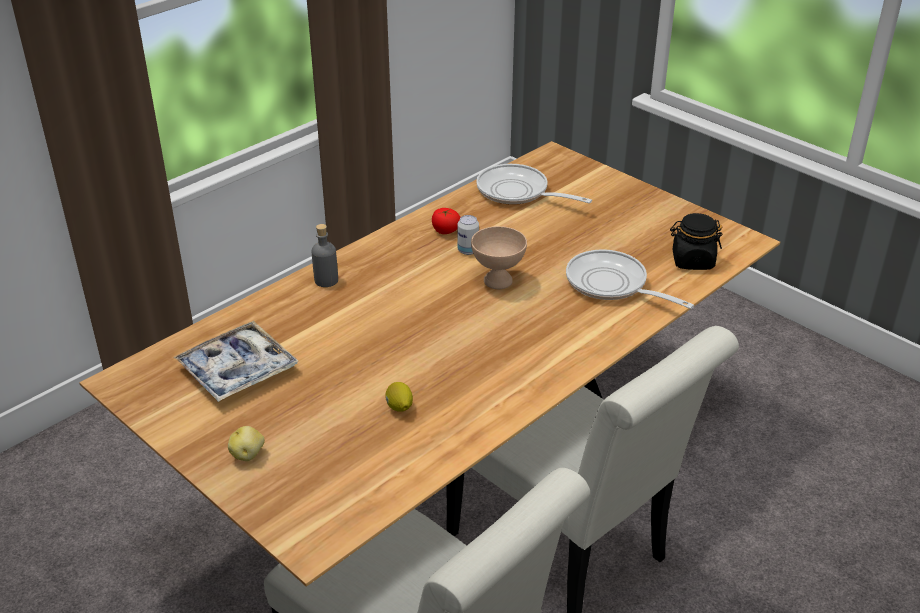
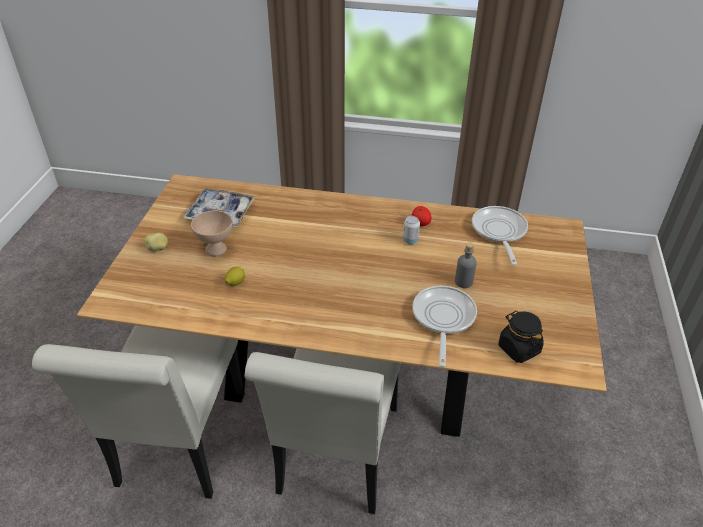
camera: 55 degrees right, 5 degrees up
grey bottle [311,224,338,287] -> grey bottle moved to [455,242,477,288]
beige bowl [471,226,527,289] -> beige bowl moved to [191,210,232,256]

